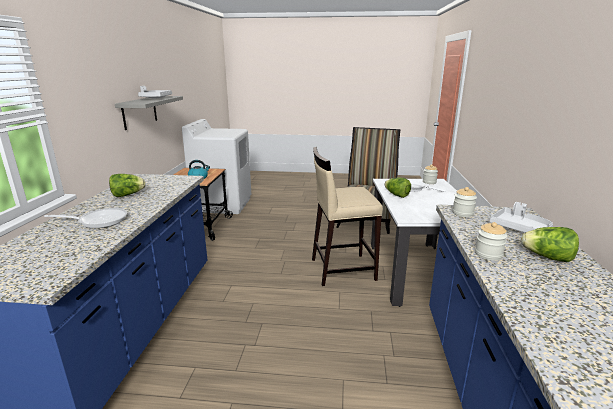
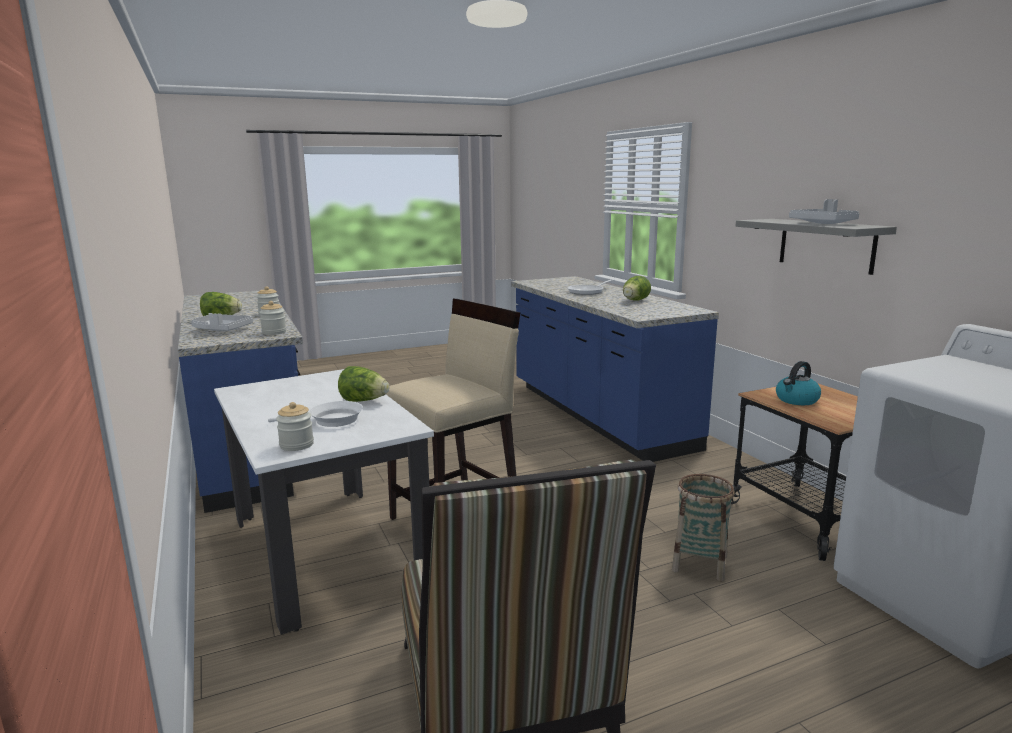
camera: 150 degrees right, 5 degrees down
none -> basket [672,474,735,581]

